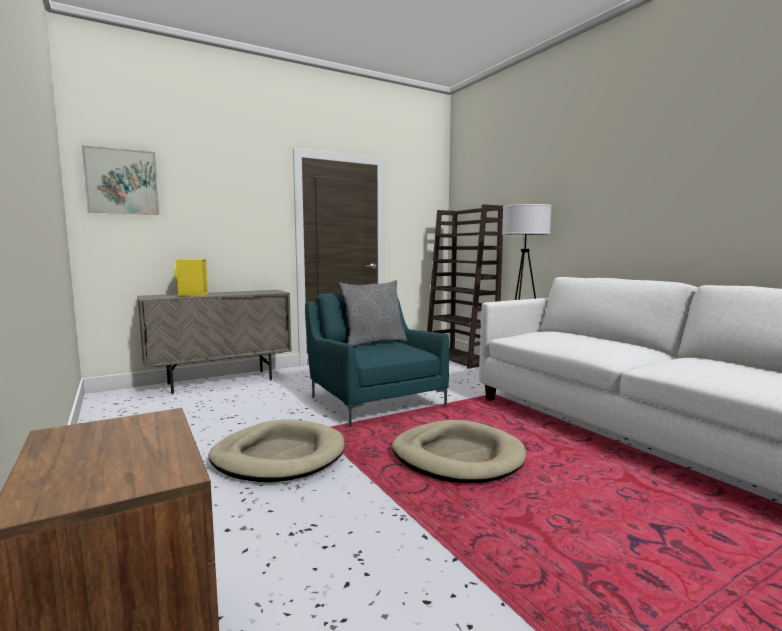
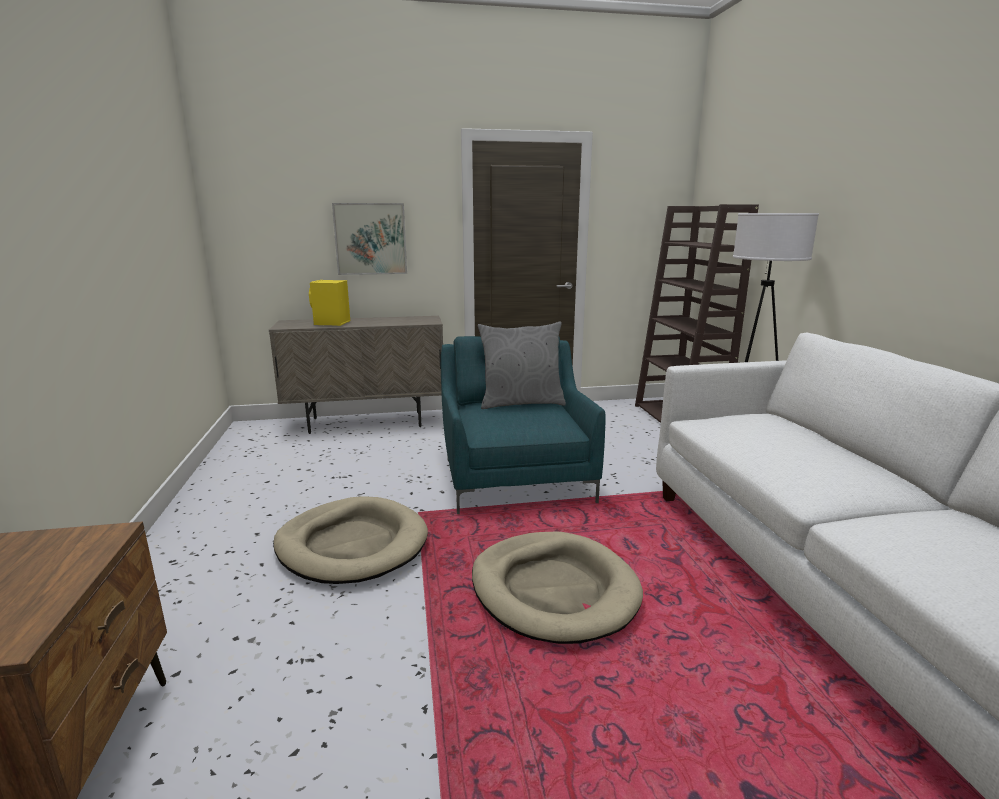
camera: 20 degrees right, 10 degrees up
picture [82,145,159,215] -> picture moved to [332,203,407,275]

